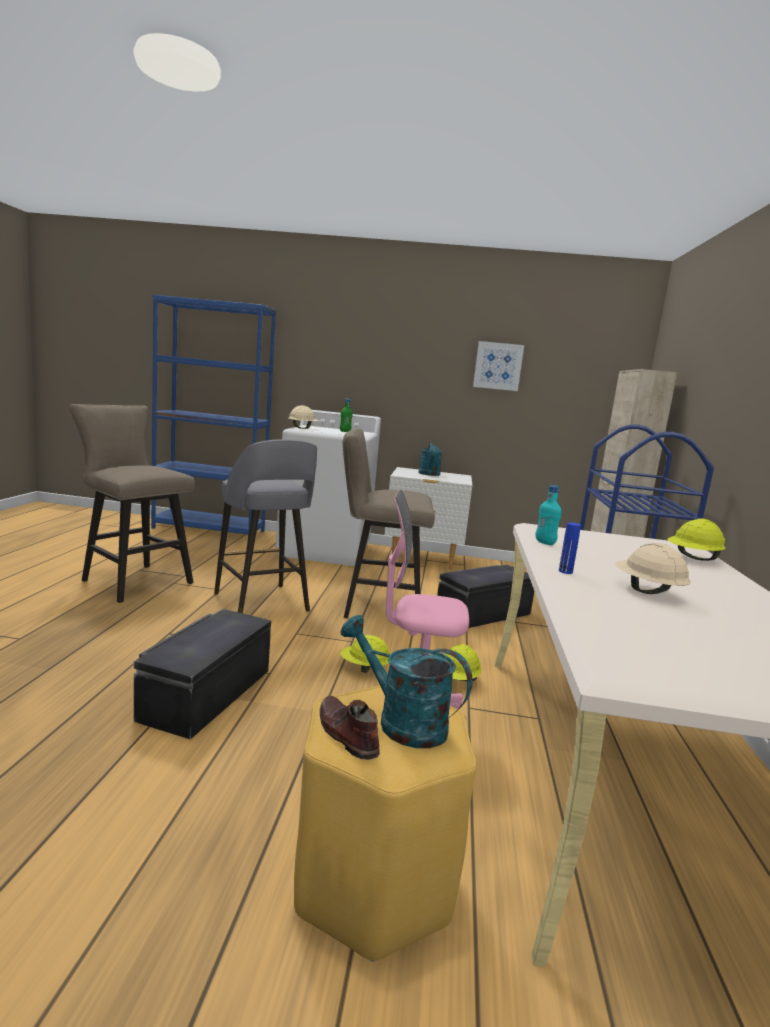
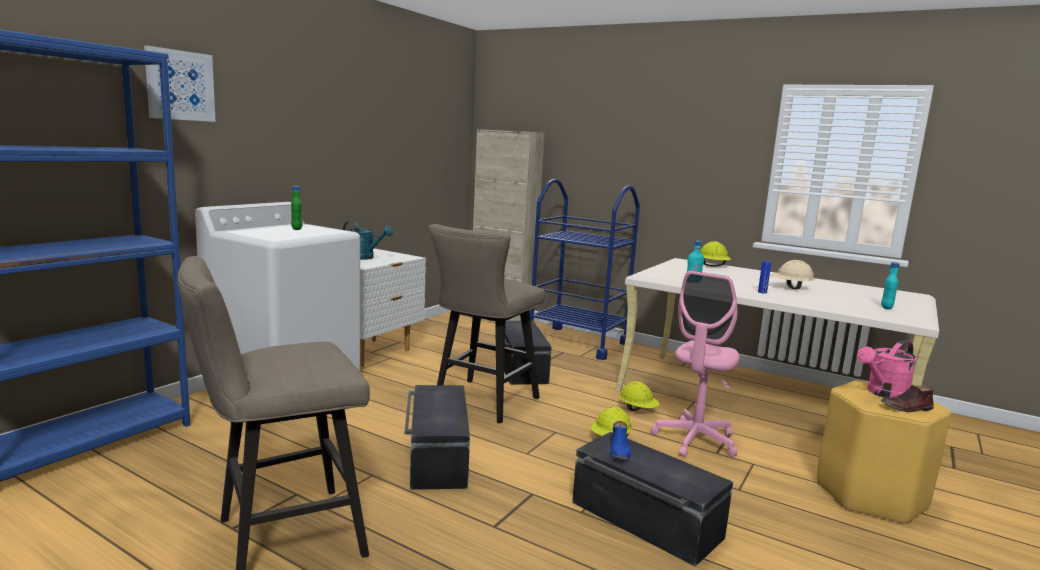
camera: 65 degrees left, 0 degrees up
grey stool [214,439,317,613] -> black storage box [405,385,470,490]
beige hard hat [288,405,319,429] -> none
turquoise watering can [340,615,472,748] -> pink watering can [857,340,917,397]
picture [473,341,524,391] -> picture moved to [144,46,216,122]
none -> blue shoe [610,421,631,459]
none -> turquoise bottle [881,262,899,309]

